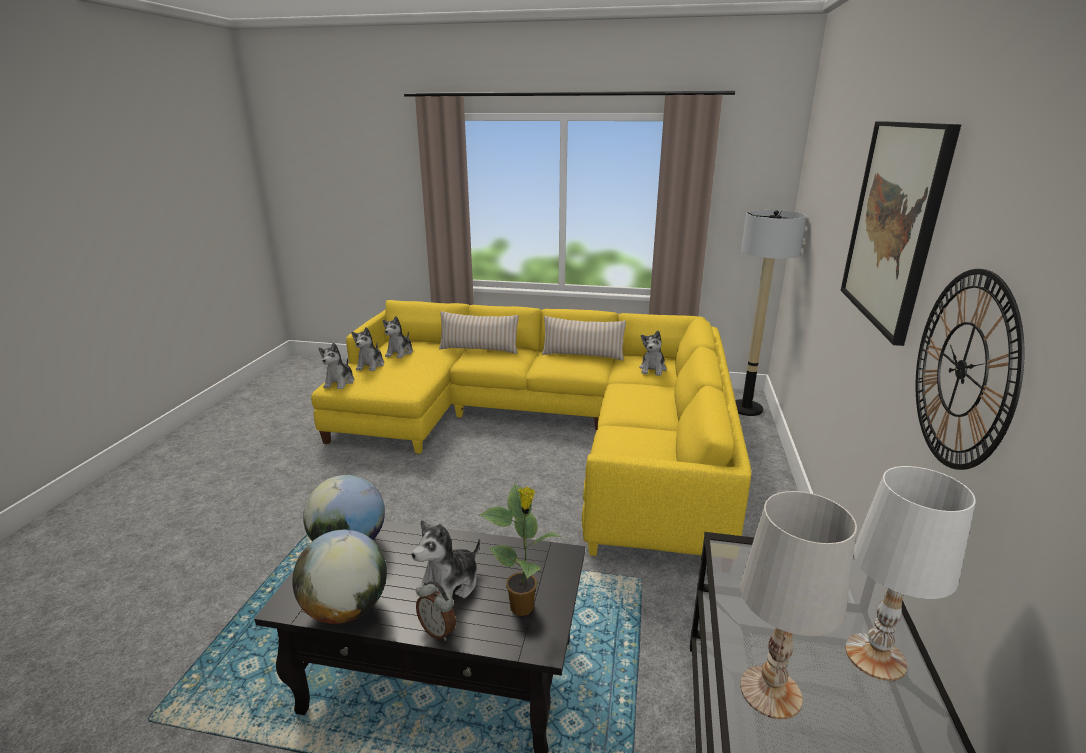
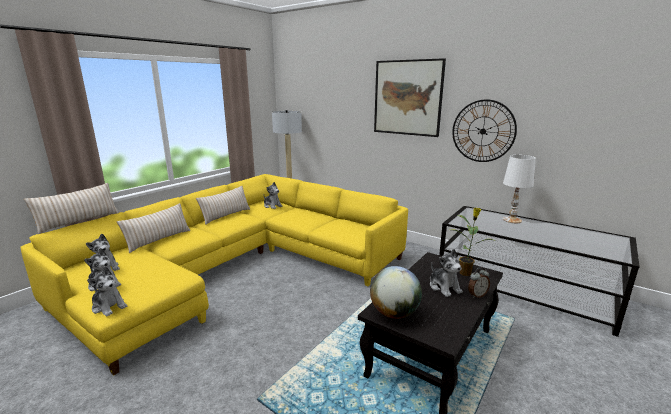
camera: 65 degrees left, 5 degrees down
globe [292,530,387,624] -> none
white table lamp [740,491,857,719] -> none
none -> beige pillow [24,183,119,234]

